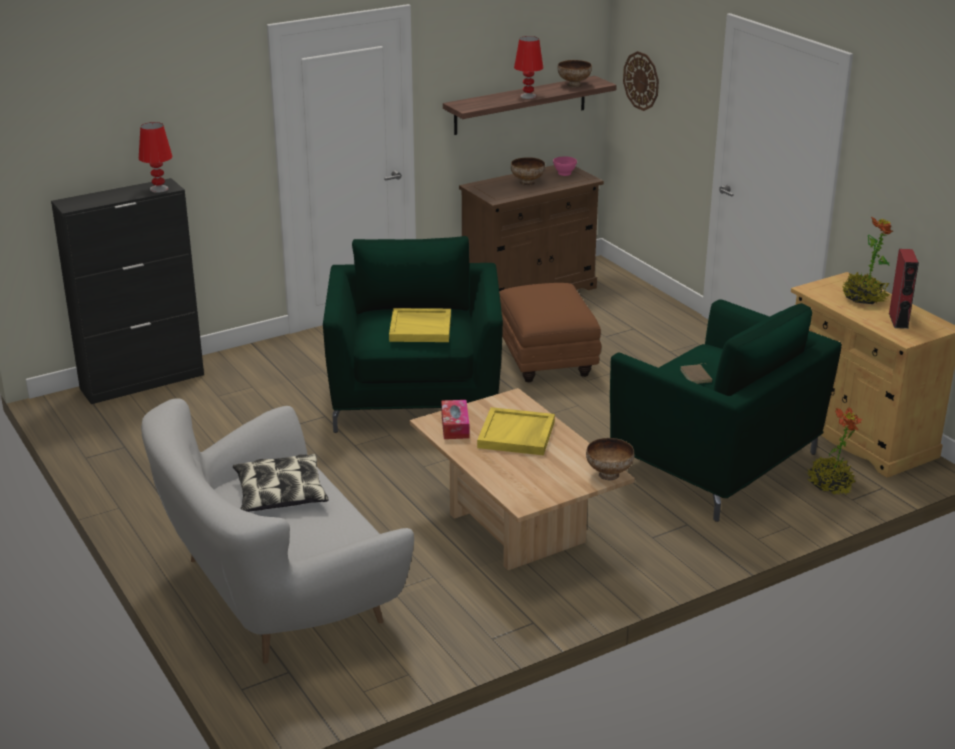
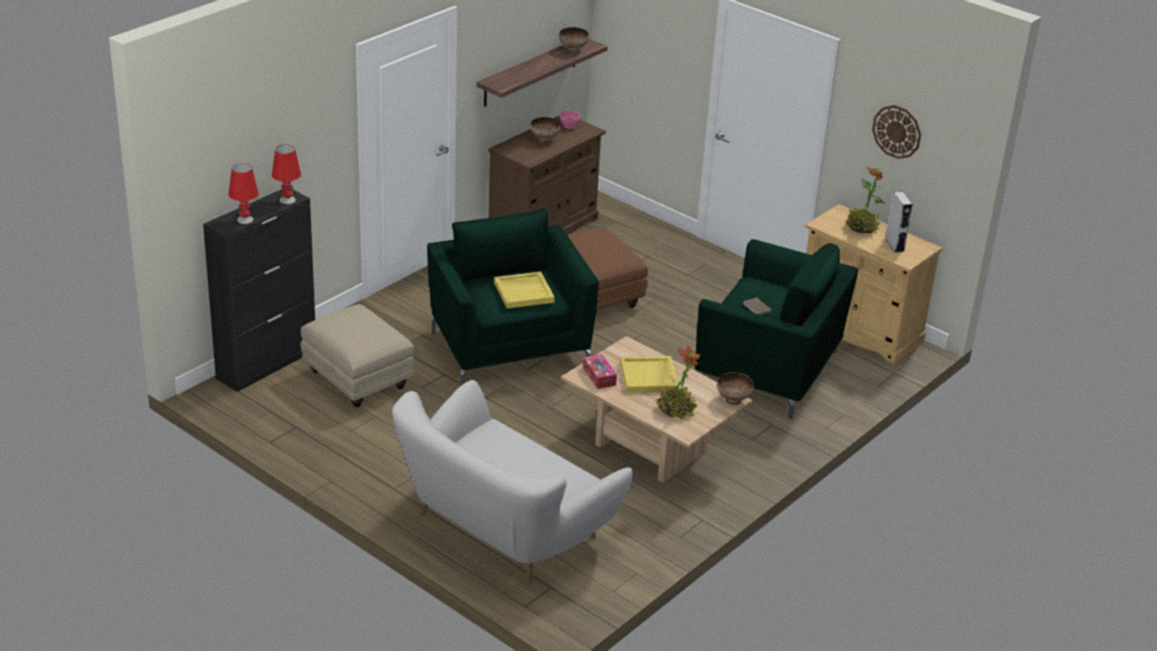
camera: 20 degrees left, 5 degrees up
pillow [233,454,328,512] -> none
red table lamp [514,36,543,99] -> red table lamp moved to [229,163,259,224]
wall clock [623,51,659,111] -> wall clock moved to [872,105,921,159]
potted plant [807,407,862,495] -> potted plant moved to [656,345,700,419]
red speaker [889,249,919,329] -> grey speaker [885,192,913,253]
none -> beige ottoman [300,304,414,407]

